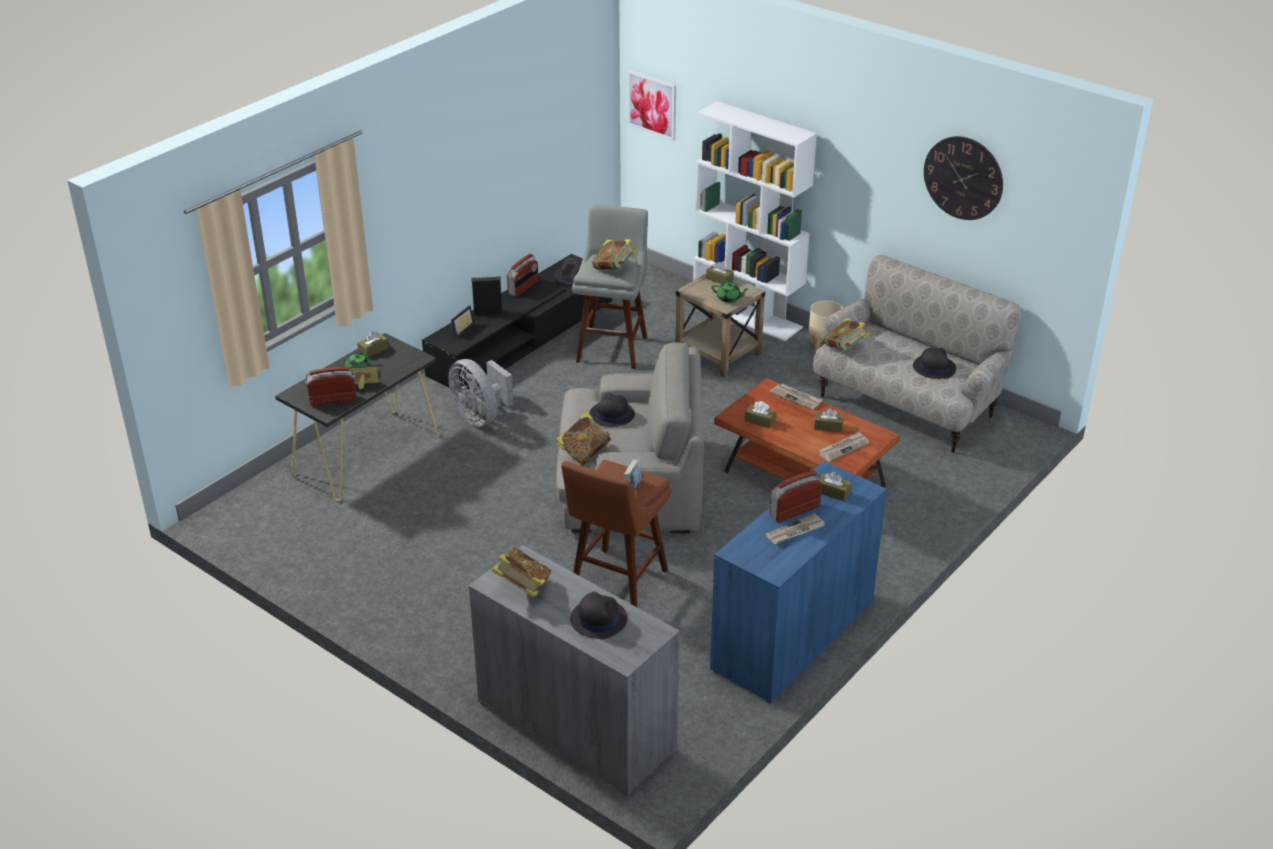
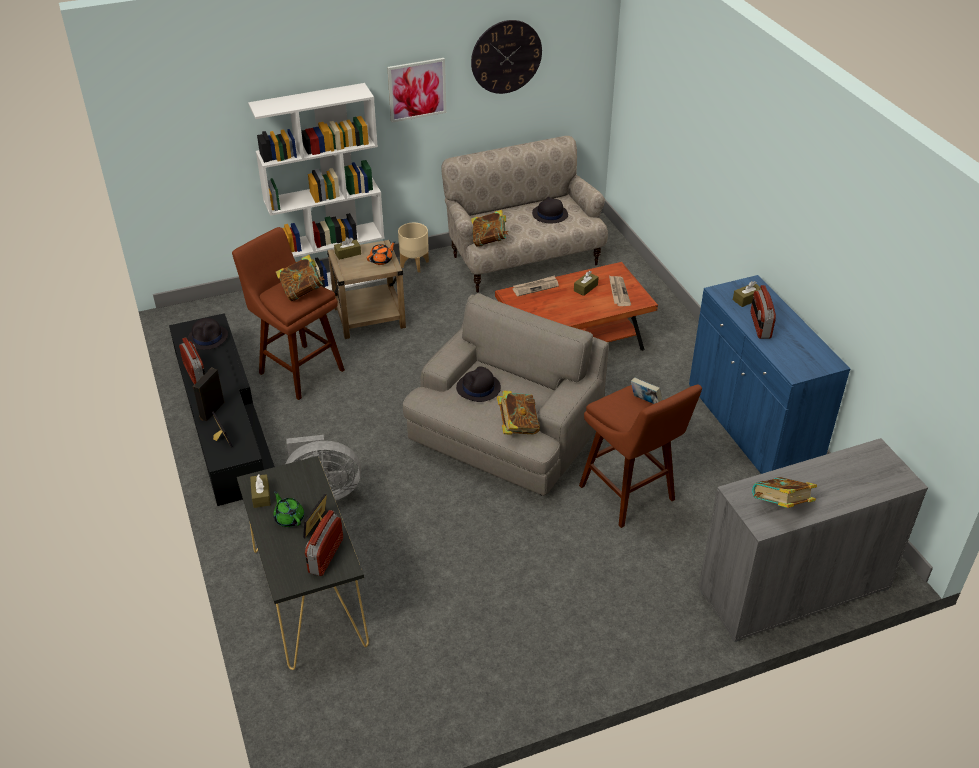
camera: 60 degrees left, 5 degrees up
black hat [570,592,628,639] -> none
grey stool [572,204,648,369] -> brown stool [232,227,345,400]
picture [628,70,676,141] -> picture moved to [387,58,446,123]
green teapot [712,282,748,303] -> orange teapot [367,242,395,265]
brown tissue box [745,401,776,428] -> none
newspaper [765,513,825,544] -> none

